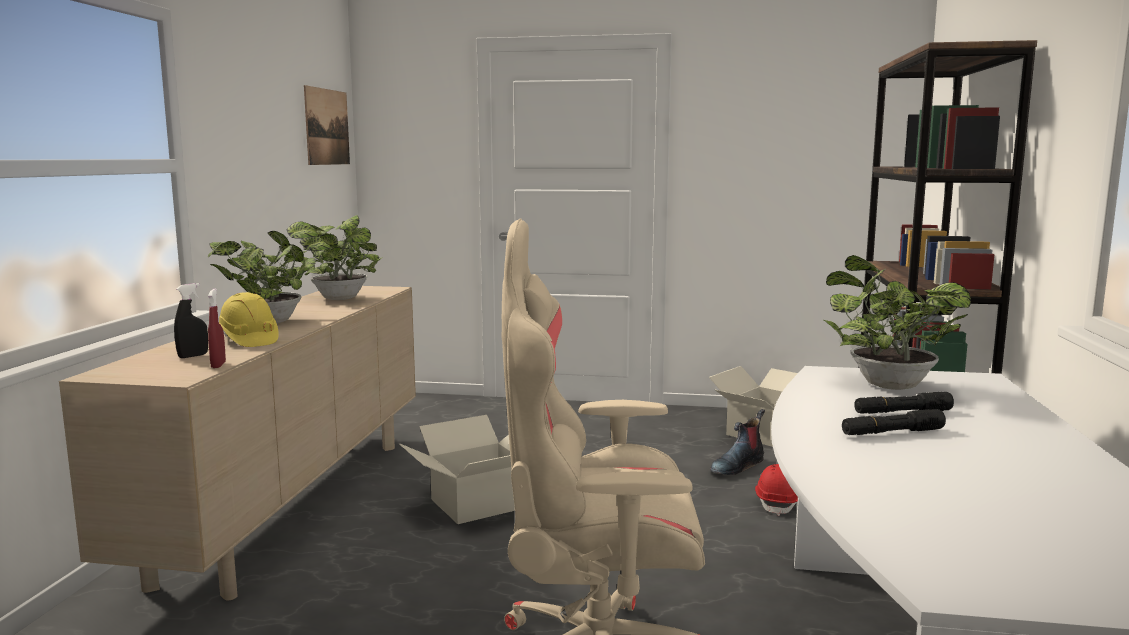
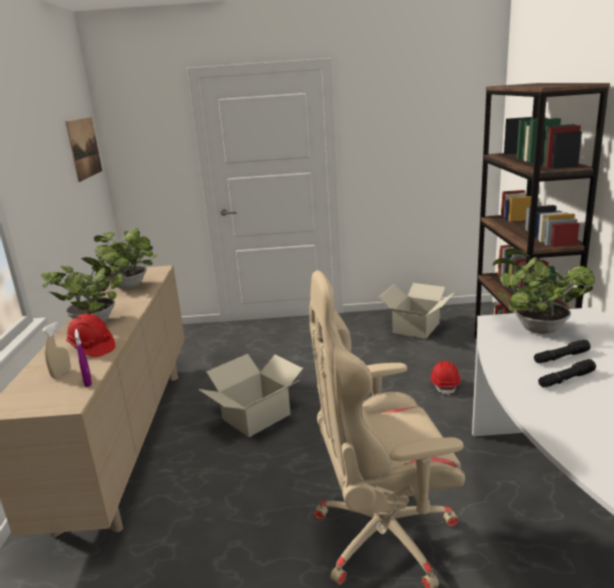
camera: 10 degrees left, 10 degrees up
black spray bottle [174,283,208,358] -> beige spray bottle [42,322,71,378]
red spray bottle [208,289,226,368] -> purple spray bottle [75,329,92,387]
yellow hard hat [219,292,279,347] -> red hard hat [66,314,115,357]
boot [710,409,765,475] -> none

